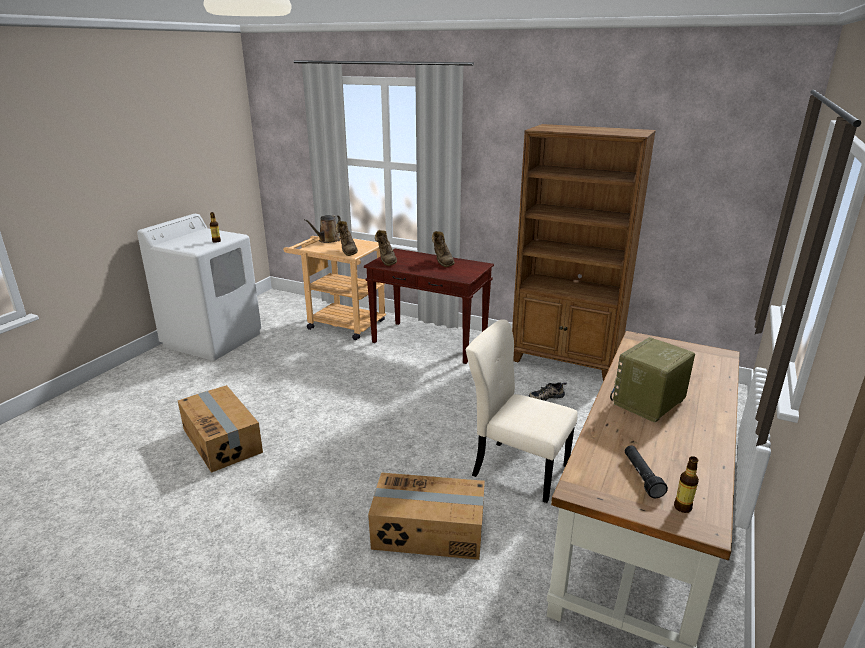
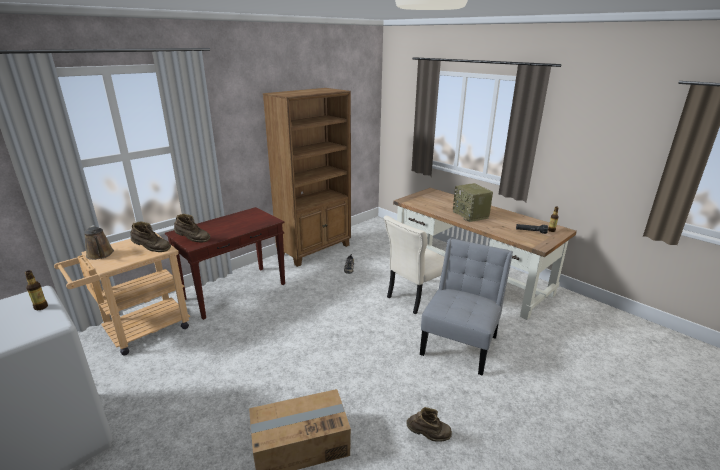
camera: 70 degrees left, 0 degrees up
cardboard box [368,472,485,560] -> grey chair [420,238,513,376]
brown boot [432,231,455,267] -> brown boot moved to [406,407,452,442]

